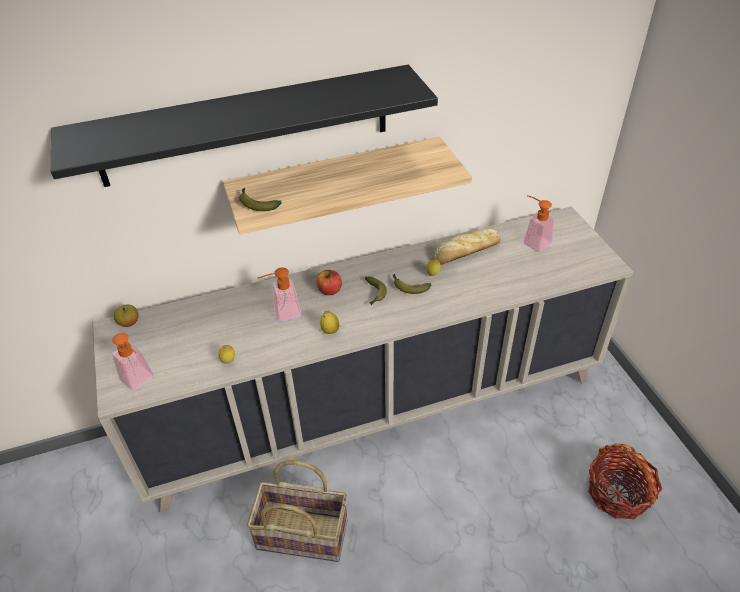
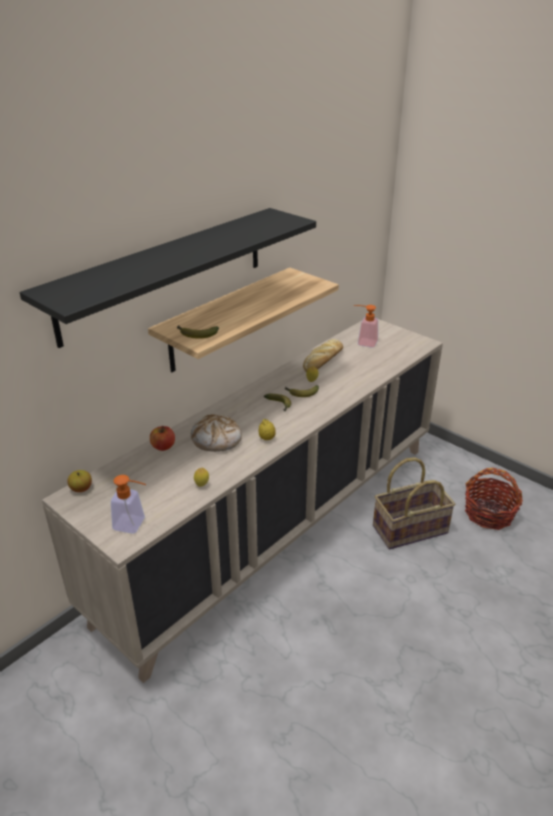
camera: 30 degrees left, 10 degrees down
basket [247,460,347,562] -> basket moved to [373,457,455,549]
soap dispenser [258,267,301,321] -> bread [191,414,242,452]
apple [316,270,342,295] -> apple moved to [150,426,175,451]

